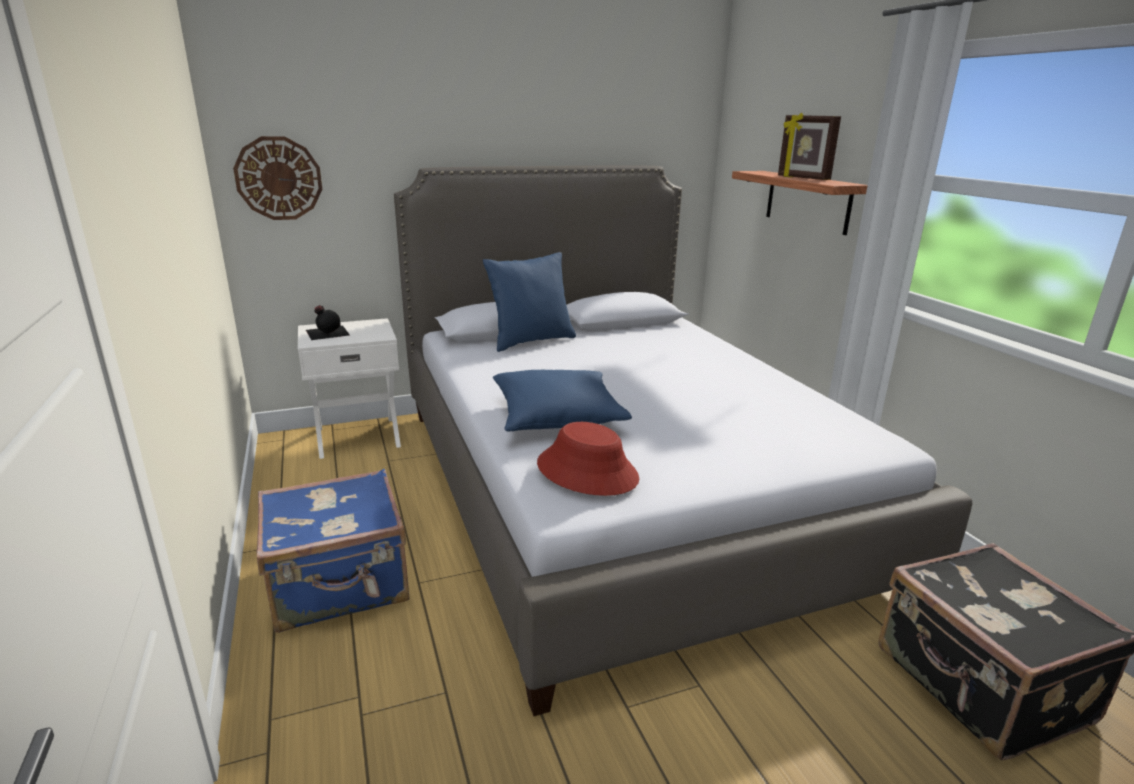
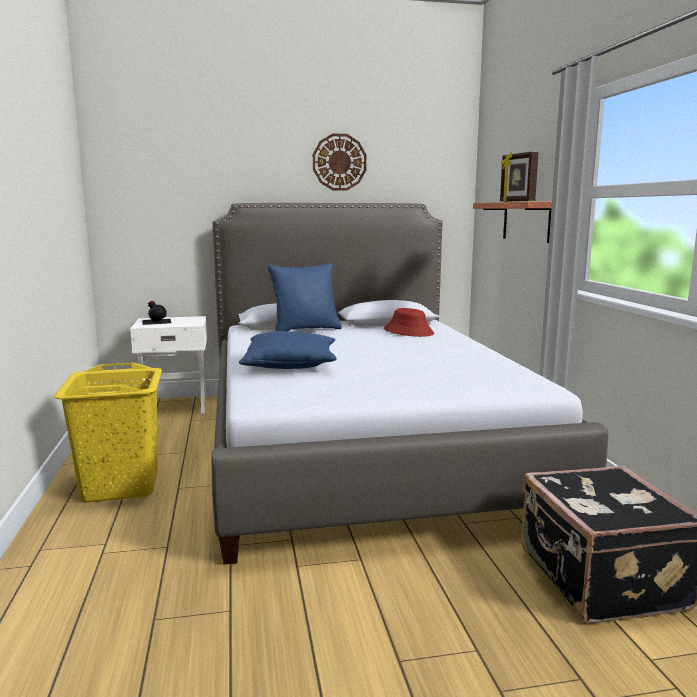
camera: 10 degrees right, 10 degrees down
wall clock [233,136,322,220] -> wall clock moved to [313,134,367,191]
blue suitcase [257,469,409,633] -> yellow laundry basket [53,363,162,502]
red hat [537,422,639,496] -> red hat moved to [384,308,434,337]

